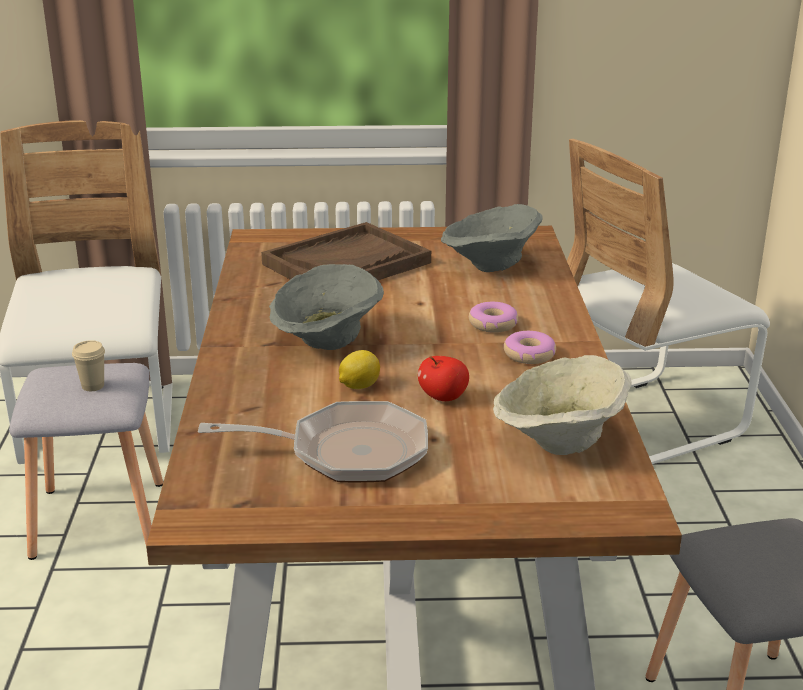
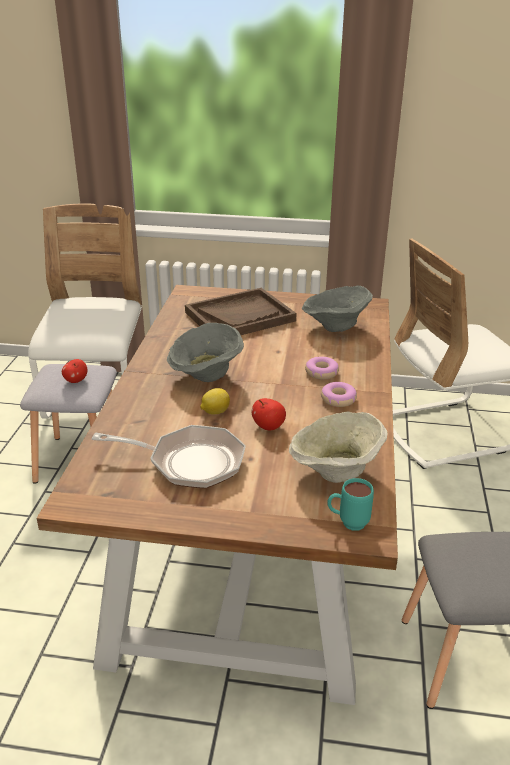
camera: 10 degrees right, 5 degrees up
beige cup [72,340,105,391] -> apple [62,359,88,383]
none -> turquoise mug [327,478,374,531]

